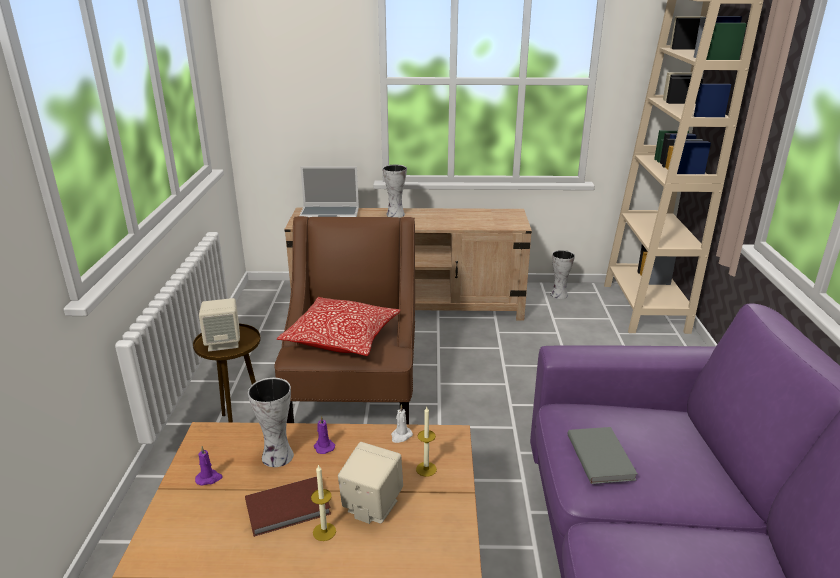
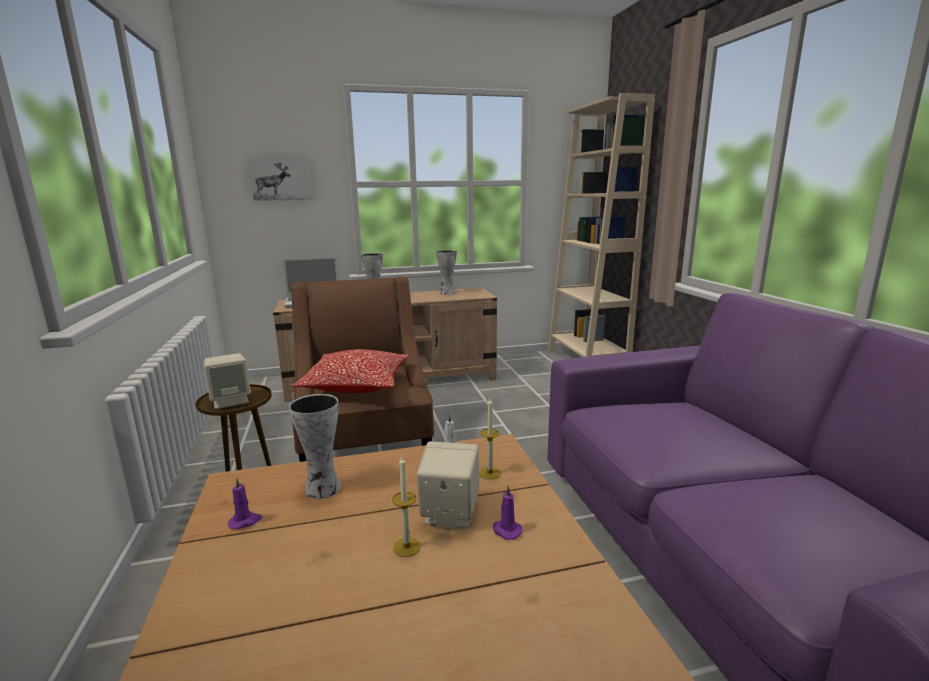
camera: 15 degrees left, 10 degrees down
brown book [245,477,331,537] -> none
purple candle [314,415,335,454] -> purple candle moved to [493,486,523,540]
vase [551,250,575,299] -> vase moved to [436,250,457,295]
grey book [567,427,637,484] -> none
none -> picture [249,160,313,201]

